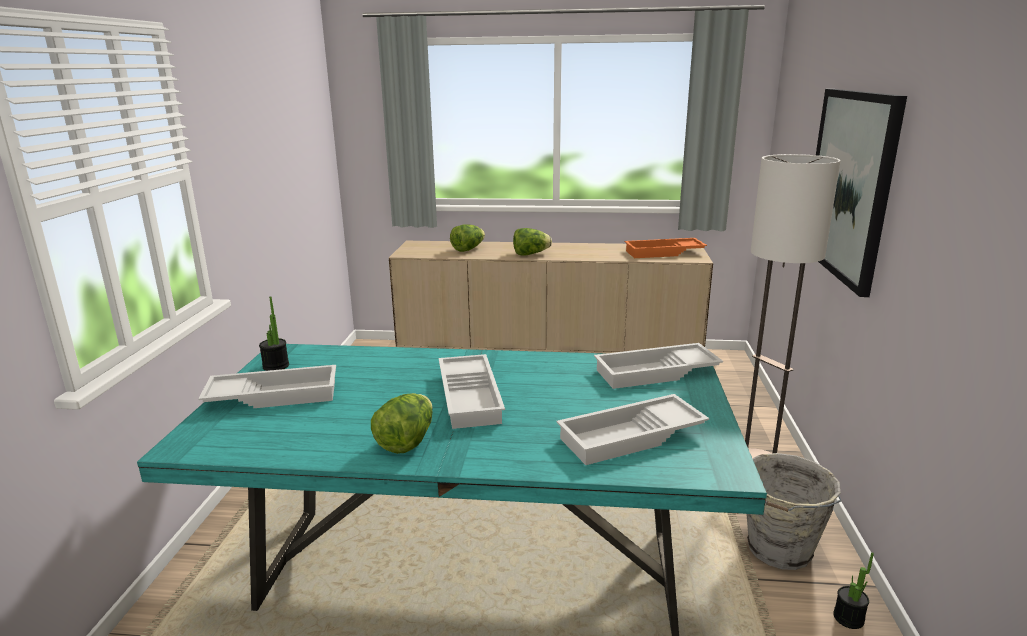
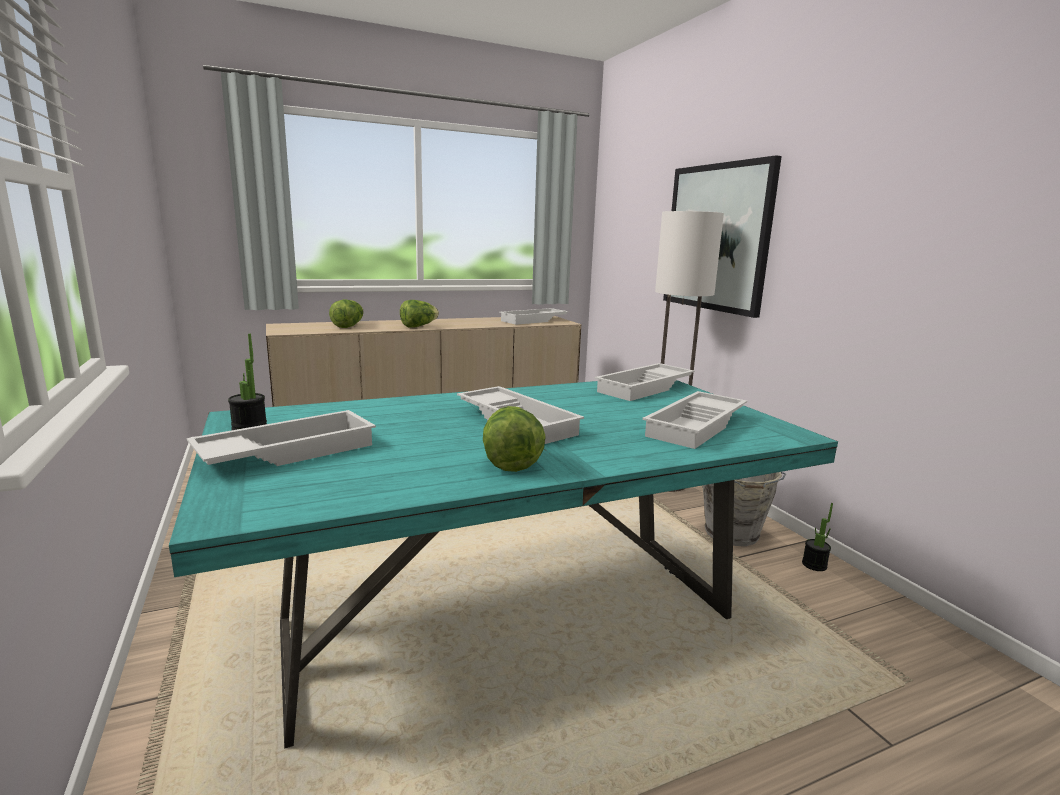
camera: 30 degrees left, 5 degrees down
orange tray [625,238,707,258] -> white tray [499,308,569,325]

